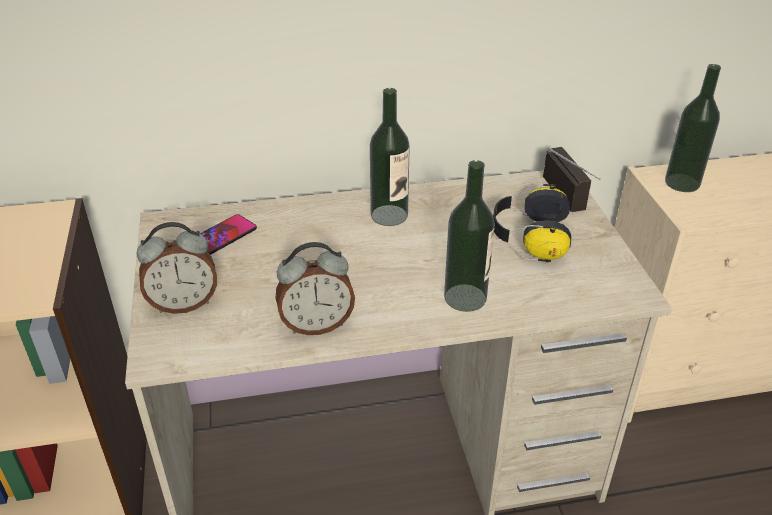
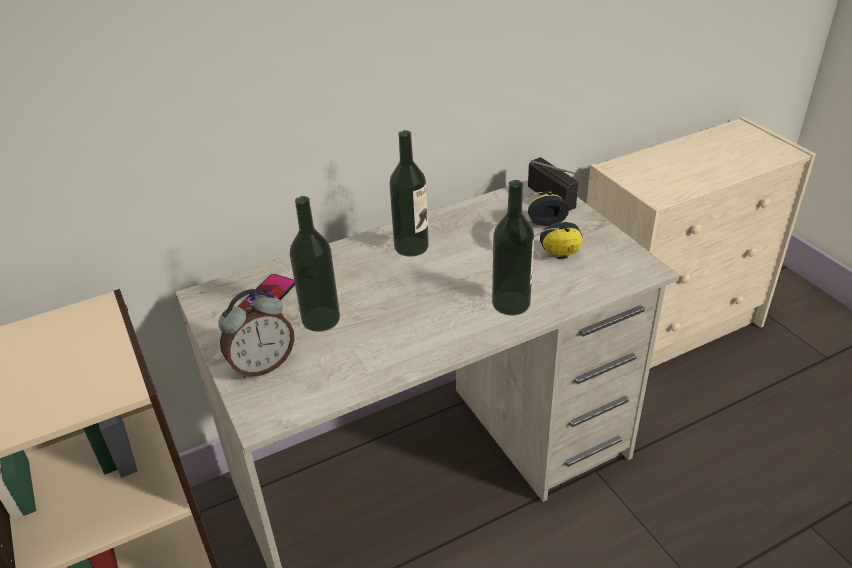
camera: 15 degrees left, 0 degrees up
alarm clock [276,242,355,335] -> none
bottle [665,64,721,192] -> bottle moved to [290,196,340,332]

